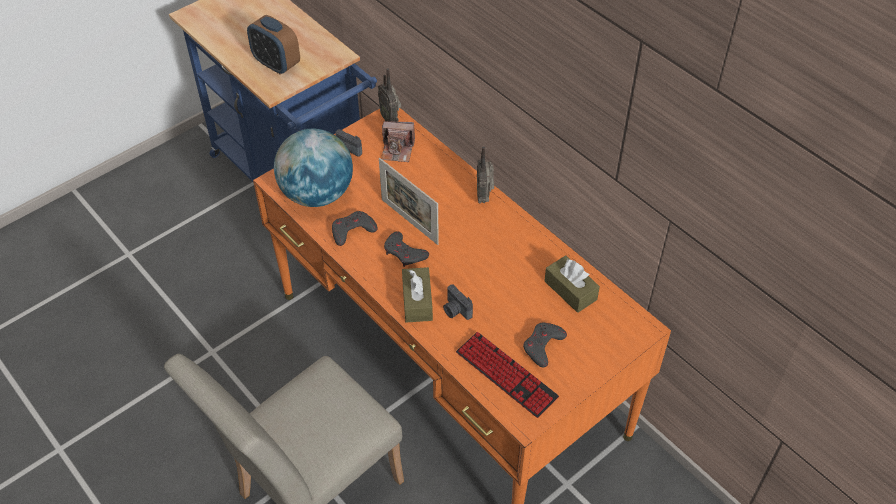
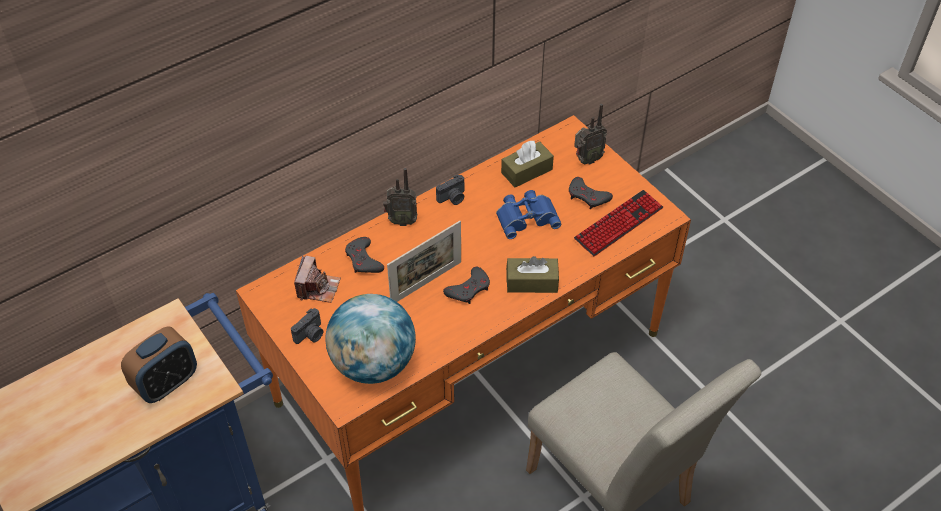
camera: 85 degrees left, 0 degrees up
grey game controller [332,211,377,246] -> grey game controller moved to [345,237,384,273]
radio [378,68,401,122] -> radio moved to [574,104,607,164]
camera [443,284,473,320] -> camera moved to [436,175,464,205]
none -> blue binoculars [496,190,561,239]

